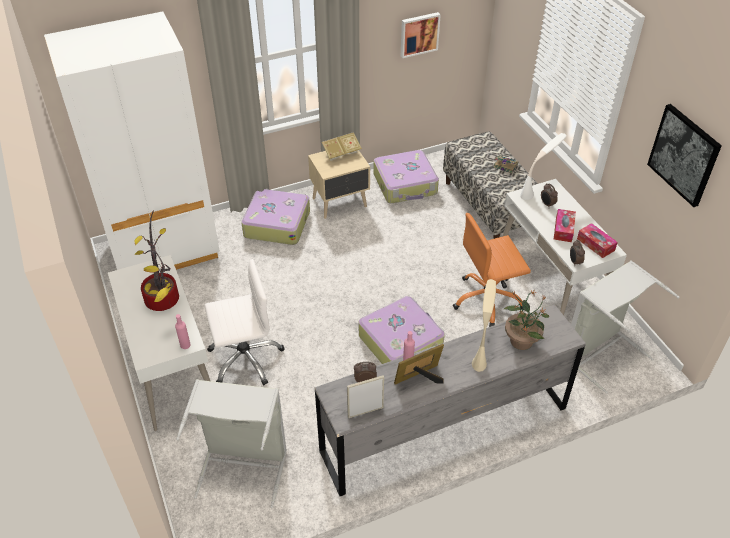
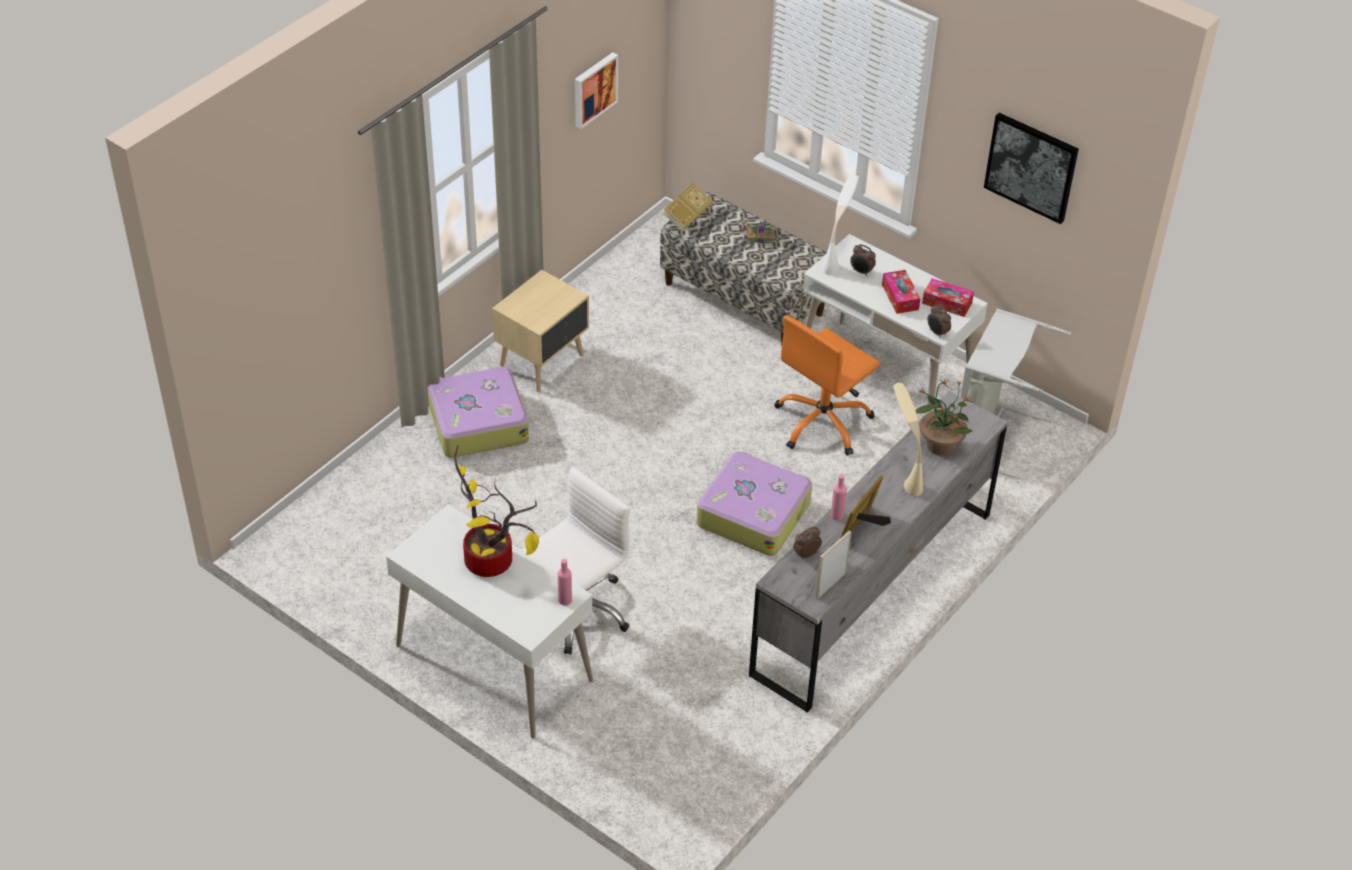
camera: 30 degrees left, 0 degrees up
white wardrobe [44,12,220,270] -> none
grey laundry basket [176,379,287,508] -> none
book [322,132,362,161] -> book moved to [663,183,713,232]
suitcase [373,150,439,203] -> none

